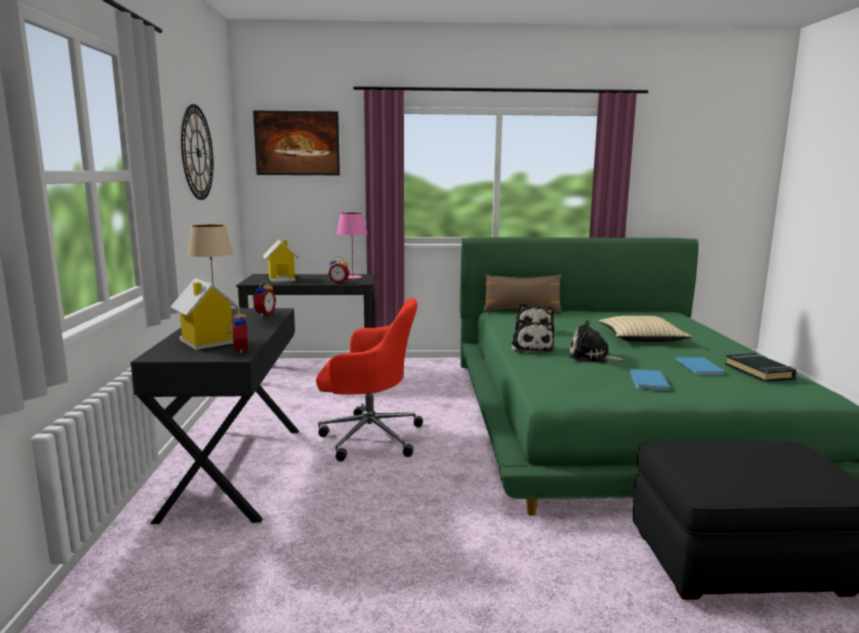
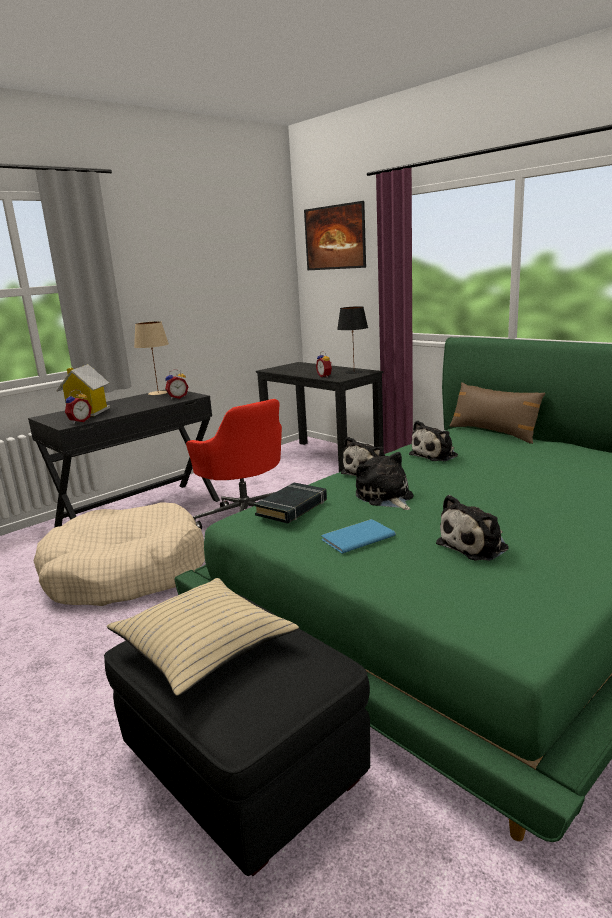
camera: 50 degrees right, 5 degrees up
wall clock [181,104,213,200] -> none
toy house [263,239,299,282] -> none
pink table lamp [336,212,367,278] -> black table lamp [337,306,368,374]
beige pillow [599,316,692,342] -> beige pillow moved to [107,578,299,696]
blue book [676,357,725,375] -> plush toy [436,495,509,561]
black book [725,353,797,382] -> black book moved to [254,483,327,523]
none -> beige dog bed [33,502,205,606]

